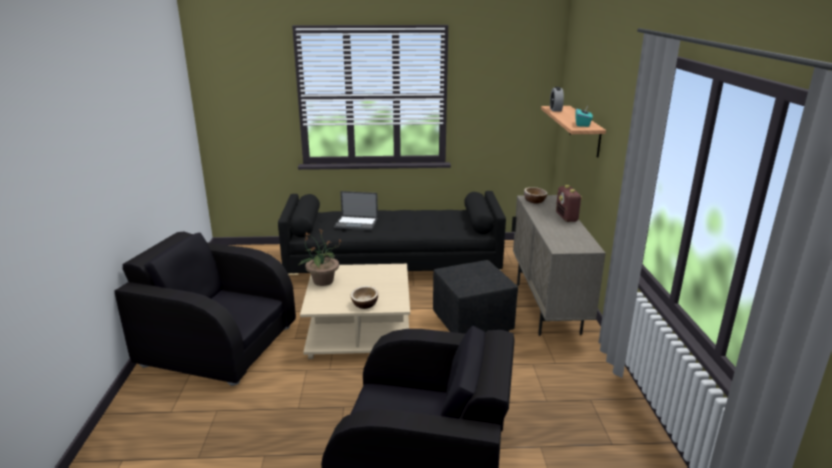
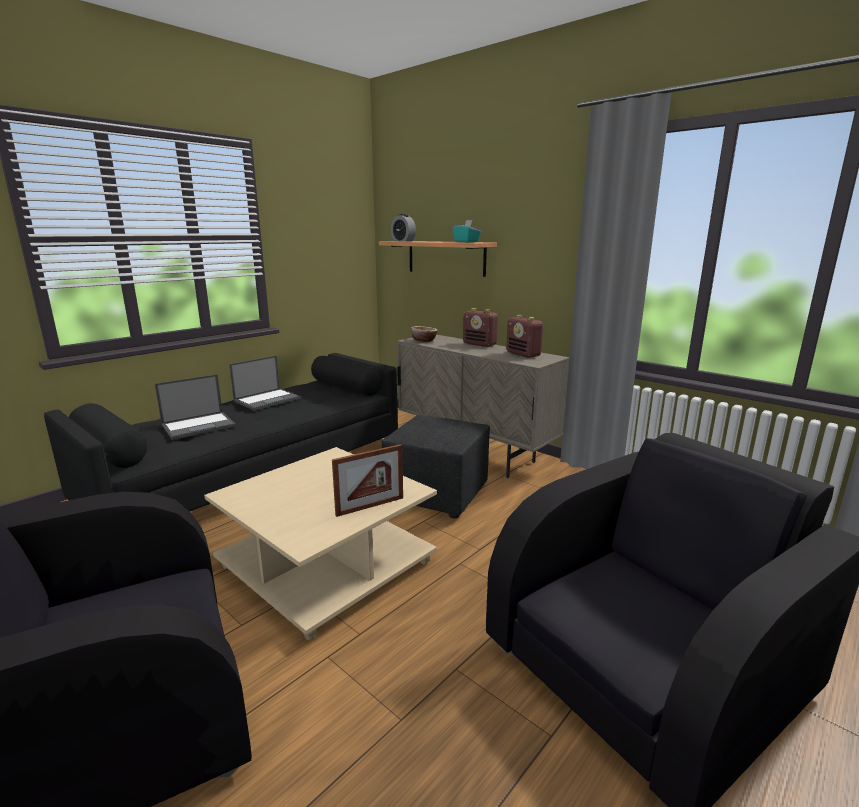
camera: 45 degrees left, 5 degrees down
potted plant [299,230,342,286] -> none
bowl [350,286,378,309] -> picture frame [332,444,403,517]
none -> laptop [229,355,301,411]
none -> radio [506,315,544,358]

